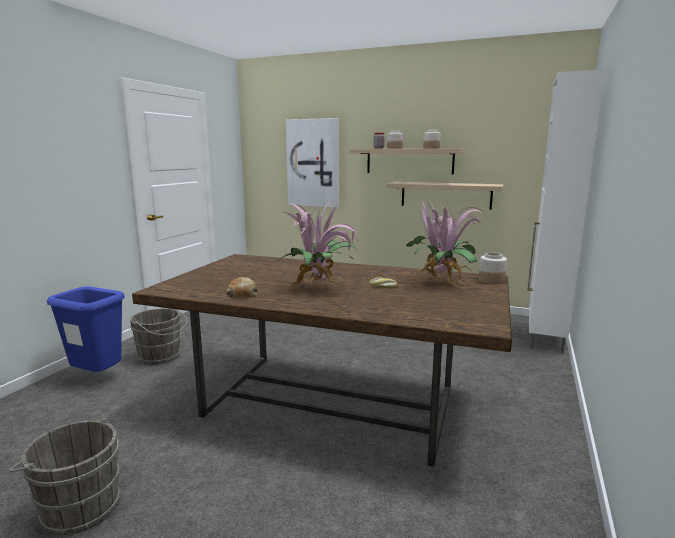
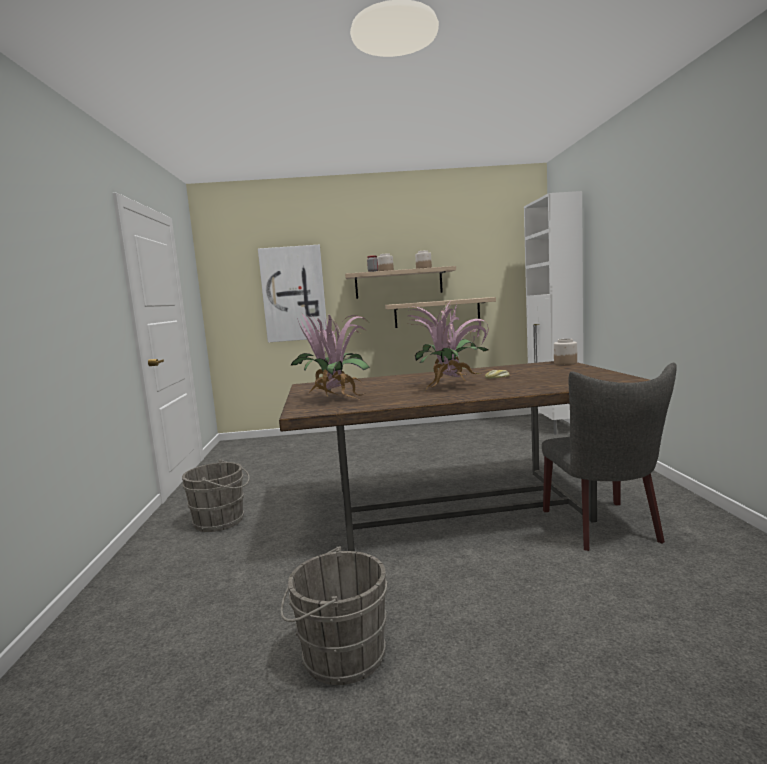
camera: 25 degrees left, 5 degrees down
blue trash can [47,286,125,372] -> none
bread [226,277,257,299] -> none
potted plant [406,199,486,291] -> potted plant moved to [291,312,370,400]
none -> grey chair [542,363,677,551]

